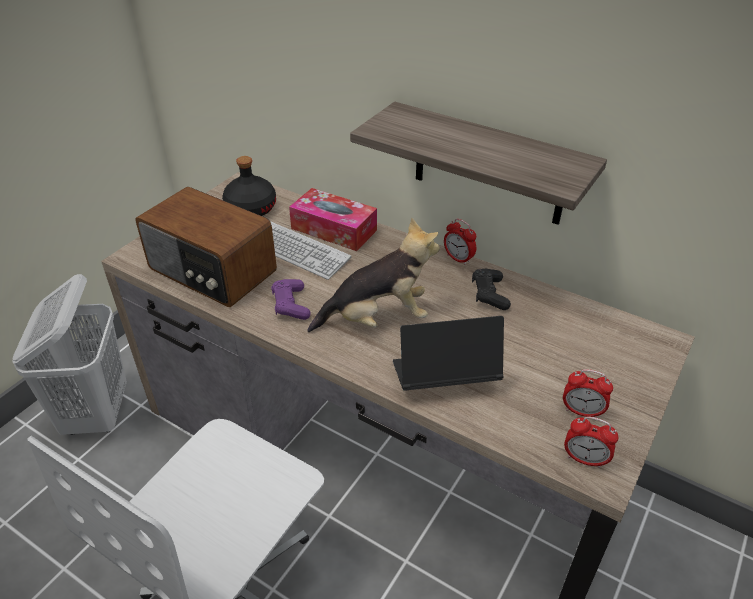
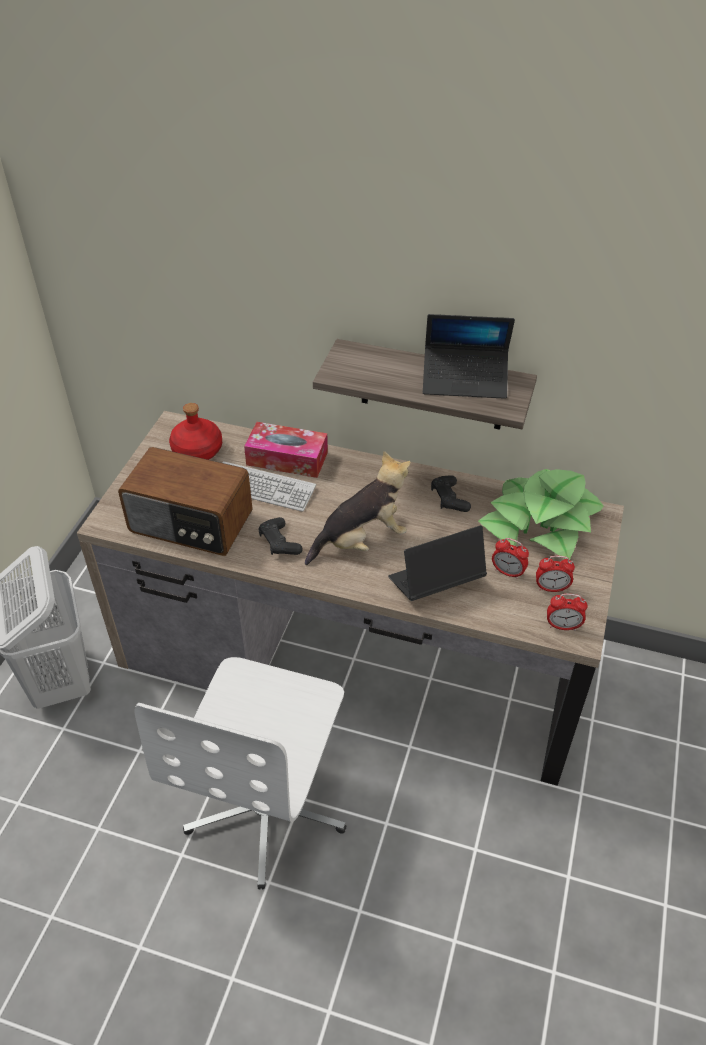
camera: 15 degrees left, 5 degrees up
black bottle [222,156,276,216] -> red bottle [169,403,222,460]
purple game controller [271,279,311,320] -> black game controller [259,517,303,555]
alarm clock [444,219,476,265] -> alarm clock moved to [492,538,529,579]
none -> laptop [423,314,515,399]
none -> potted plant [478,469,604,560]

